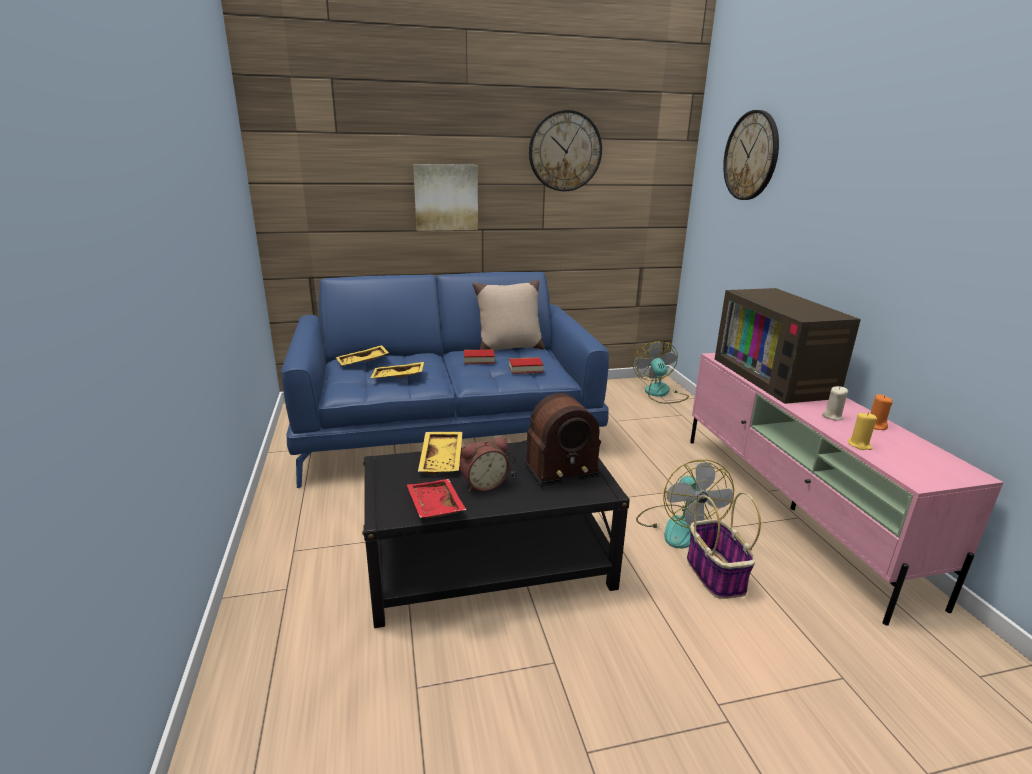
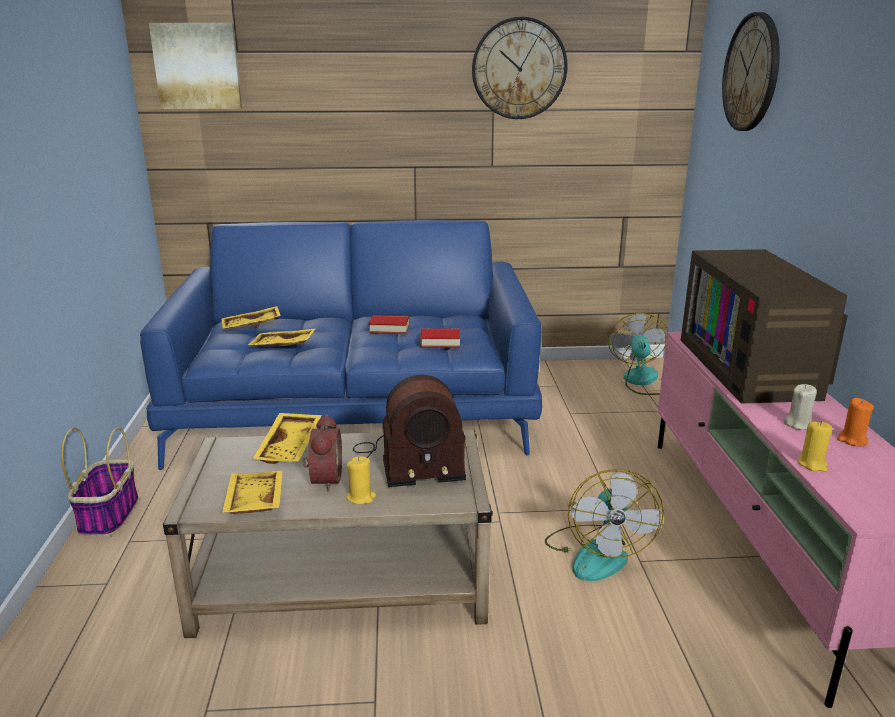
camera: 10 degrees right, 0 degrees up
black coffee table [362,441,630,628] -> beige coffee table [163,429,493,638]
red tray [407,479,466,518] -> yellow tray [222,470,283,514]
picture [413,164,478,231] -> picture moved to [149,23,242,109]
alarm clock [460,437,510,491] -> alarm clock turned 75 degrees counterclockwise [303,414,342,492]
beige pillow [472,280,545,351] -> none
basket [687,492,761,599] -> basket moved to [61,427,139,537]
none -> yellow candle [346,456,376,504]

